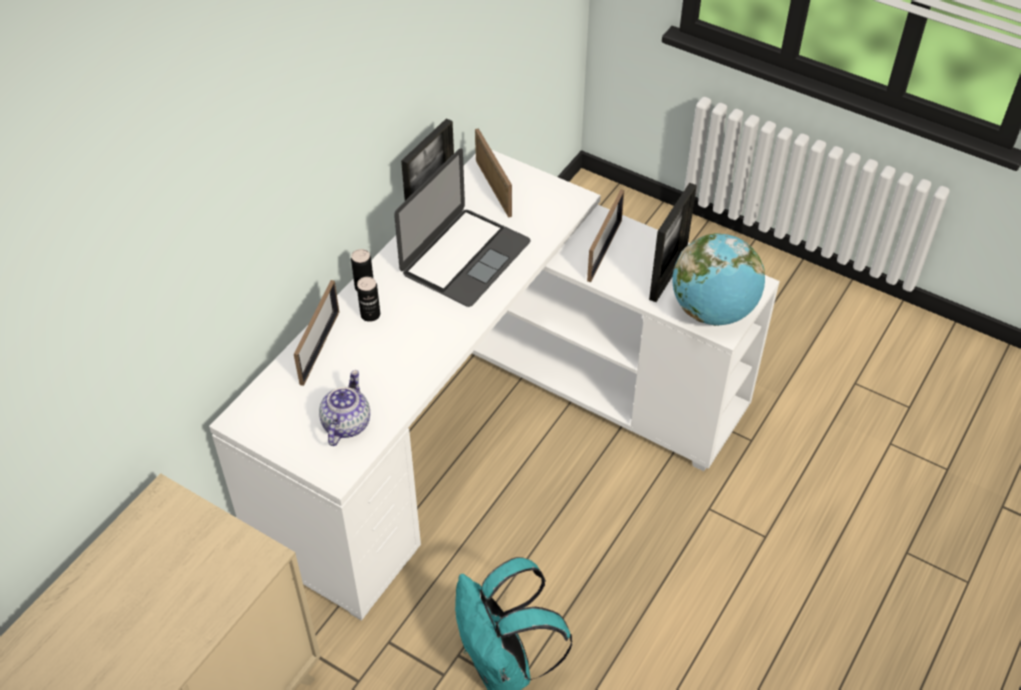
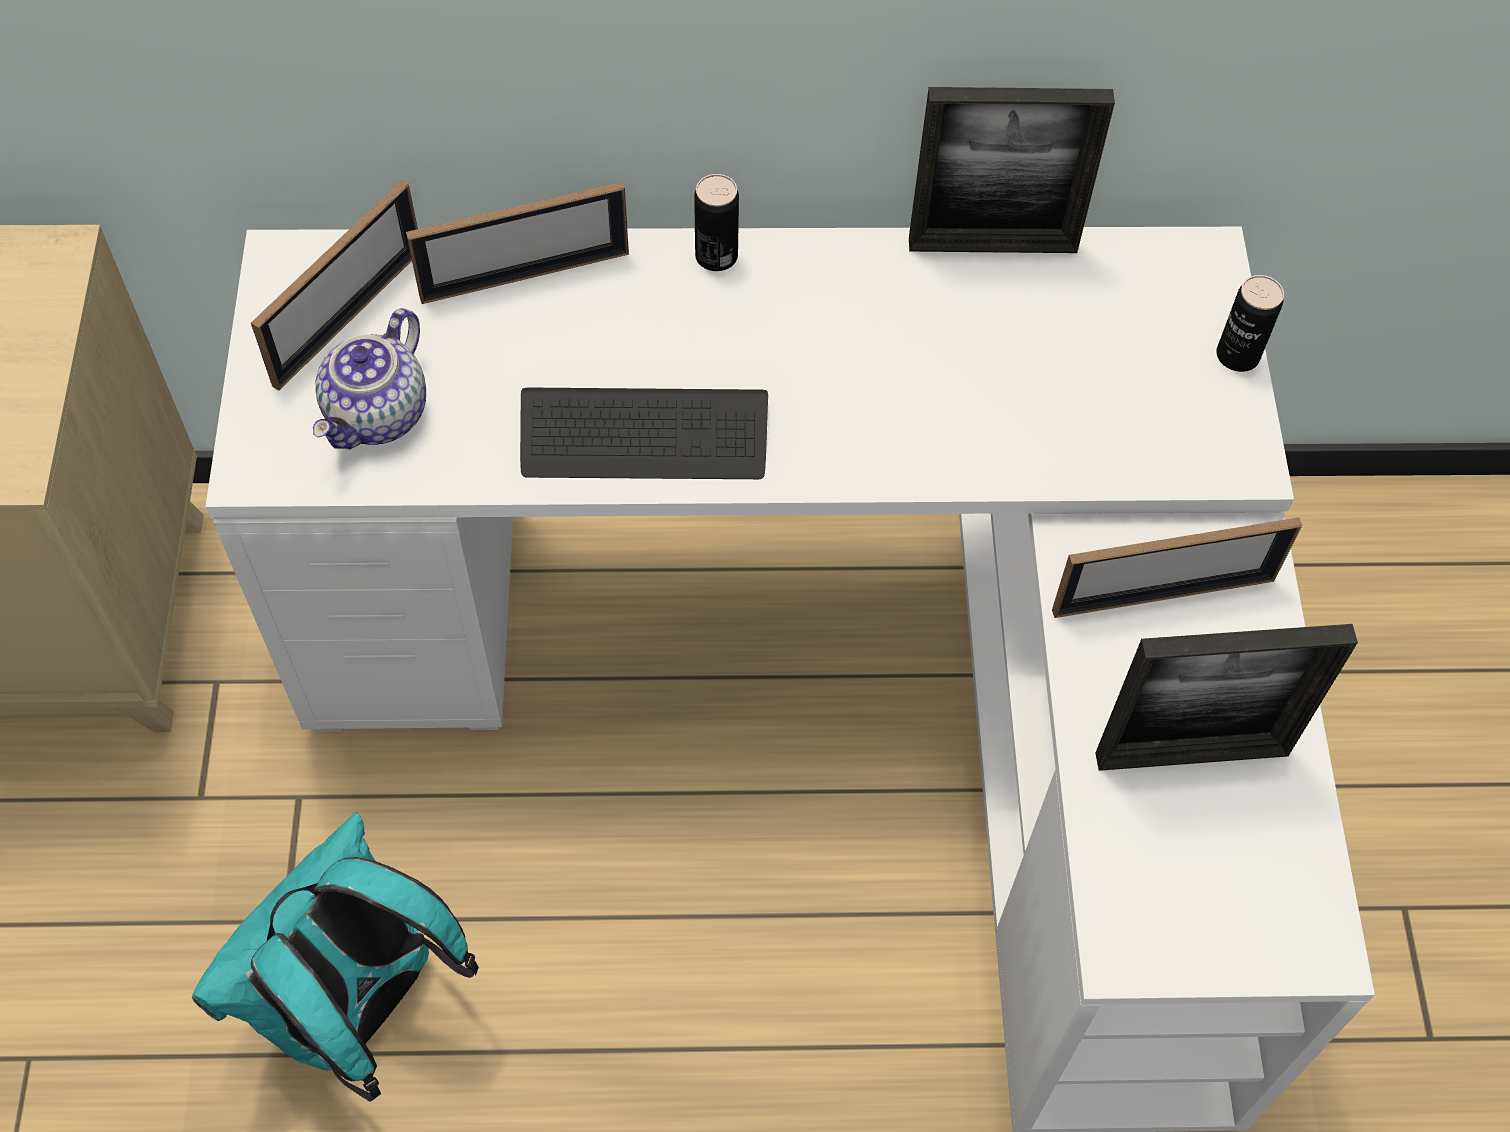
camera: 55 degrees right, 10 degrees up
teapot [319,370,370,446] -> teapot turned 135 degrees clockwise [313,308,426,449]
can [357,277,380,322] -> can moved to [1216,275,1284,372]
laptop [394,149,531,307] -> none
picture frame [475,128,512,218] -> picture frame moved to [251,180,418,390]
globe [673,233,765,326] -> none
none -> keyboard [520,388,768,479]

